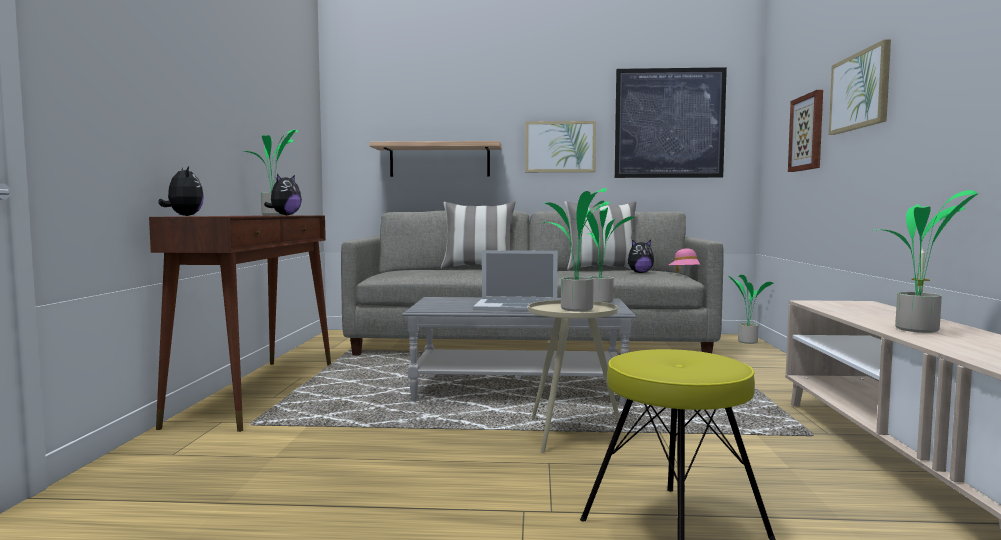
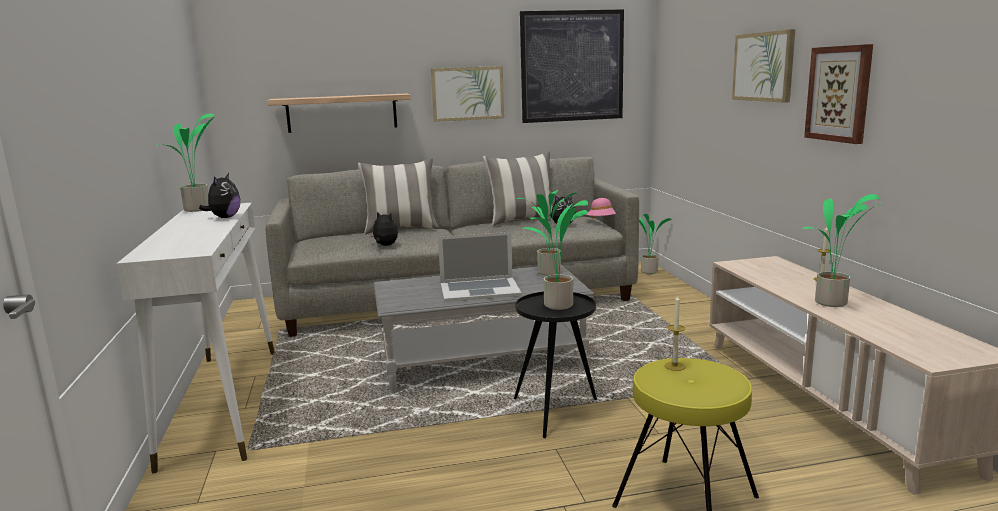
camera: 15 degrees left, 10 degrees up
brown console table [149,215,331,432] -> white console table [116,203,275,474]
plush toy [158,166,204,216] -> plush toy moved to [369,211,398,246]
beige side table [528,300,623,453] -> black side table [514,292,597,438]
picture [788,90,823,172] -> picture moved to [804,44,873,144]
none -> candle [665,295,686,371]

